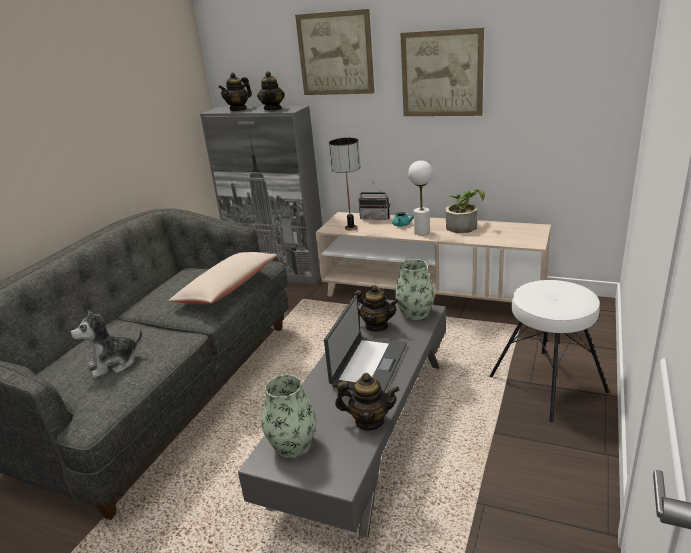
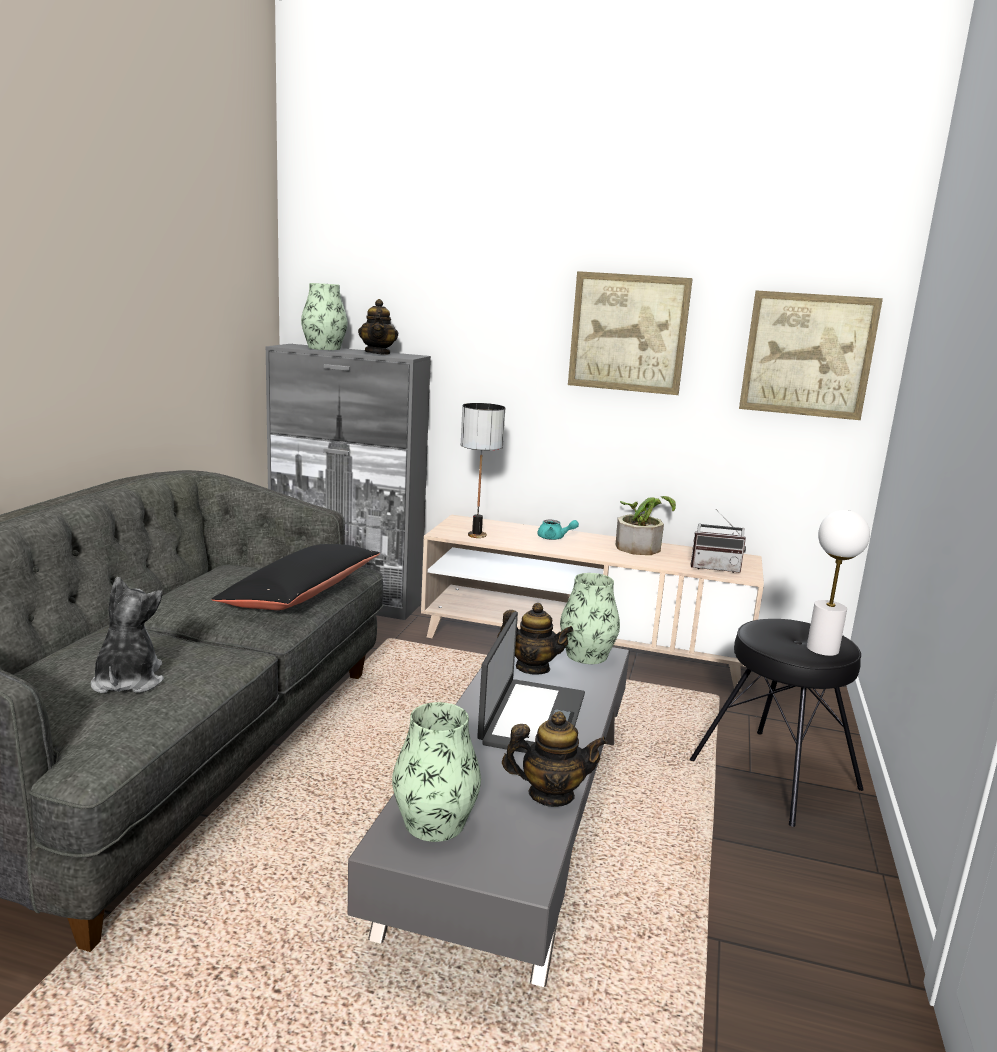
camera: 10 degrees left, 10 degrees down
plush toy [70,310,143,378] -> plush toy turned 120 degrees clockwise [91,577,164,693]
beige pillow [168,252,277,305] -> black pillow [211,544,380,610]
teapot [218,73,252,111] -> vase [301,283,348,350]
picture [295,9,374,95] -> picture moved to [739,290,883,420]
radio [359,184,390,220] -> radio moved to [690,509,746,573]
white table lamp [408,160,433,236] -> white table lamp moved to [807,510,870,656]
white stool [489,280,609,422] -> black stool [690,619,864,827]

